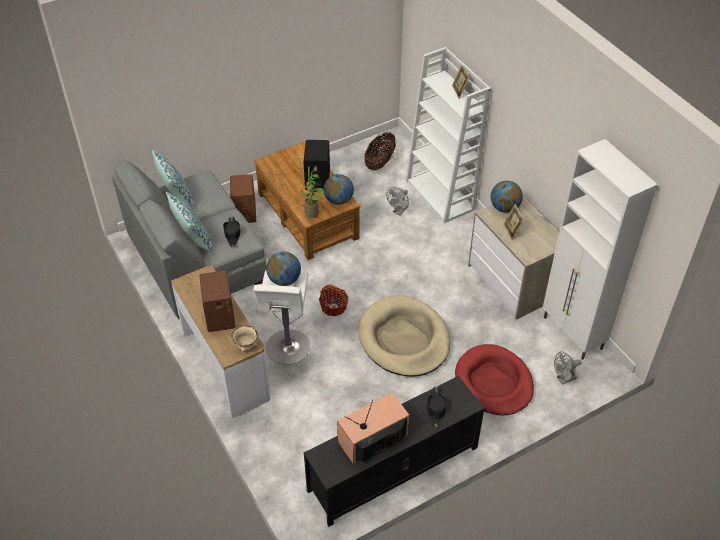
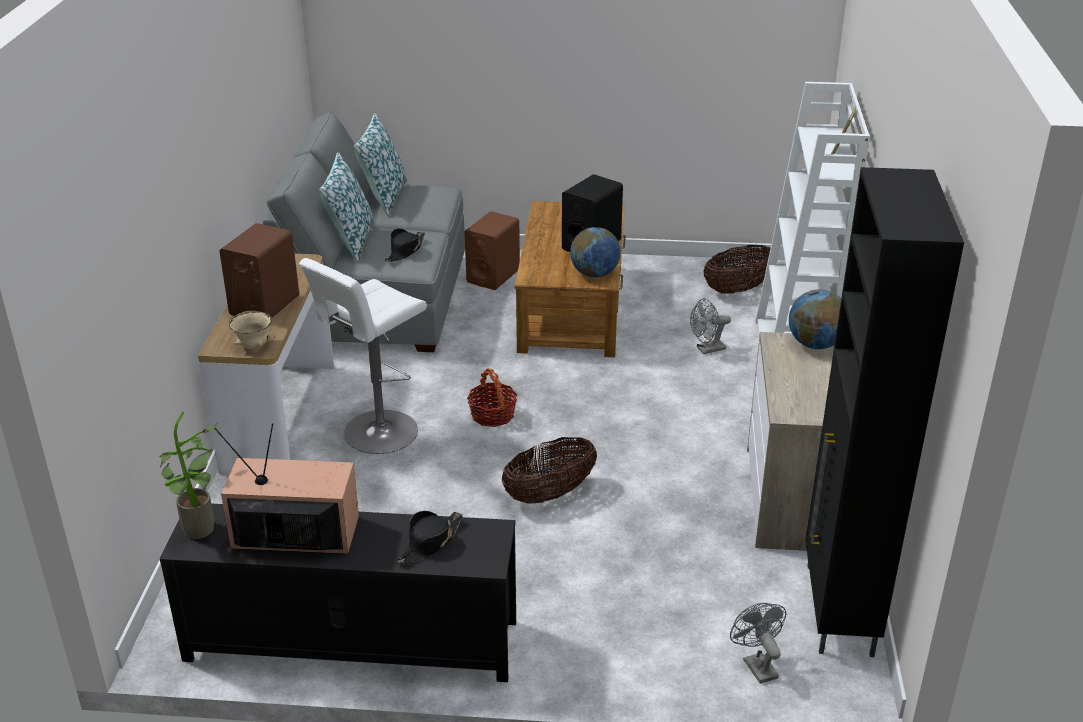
camera: 35 degrees right, 15 degrees down
globe [266,251,301,286] -> none
potted plant [301,166,326,219] -> potted plant moved to [159,412,217,539]
beige dog bed [358,295,450,377] -> basket [502,437,597,504]
red dog bed [455,344,534,416] -> none
picture frame [504,204,524,240] -> none
white cabinet [543,139,658,360] -> black cabinet [805,167,964,657]
grey fan [554,352,582,385] -> grey fan turned 60 degrees clockwise [730,603,786,684]

